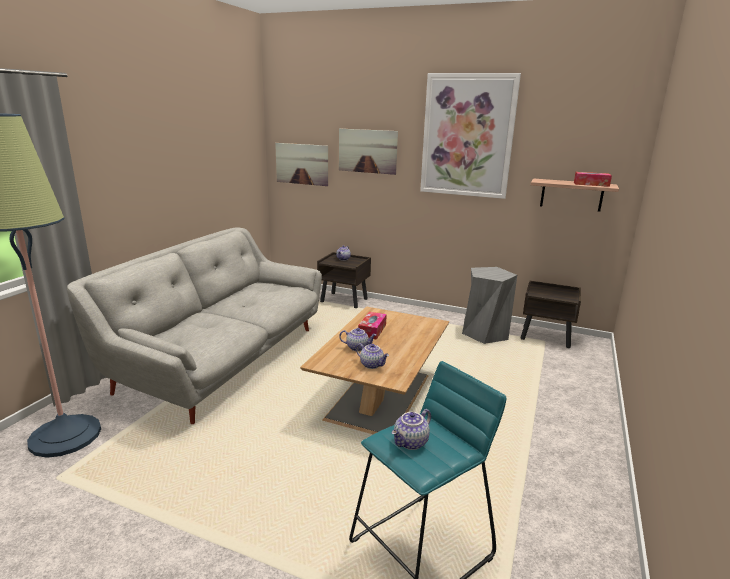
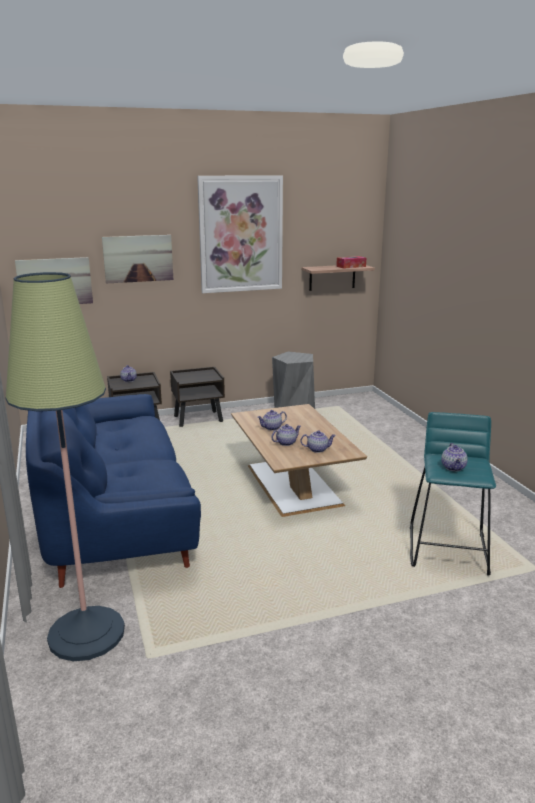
camera: 40 degrees left, 0 degrees up
grey sofa [67,227,322,424] -> blue sofa [26,394,201,588]
tissue box [358,312,387,340] -> teapot [257,410,287,431]
brown nightstand [520,281,581,348] -> brown nightstand moved to [170,367,225,427]

